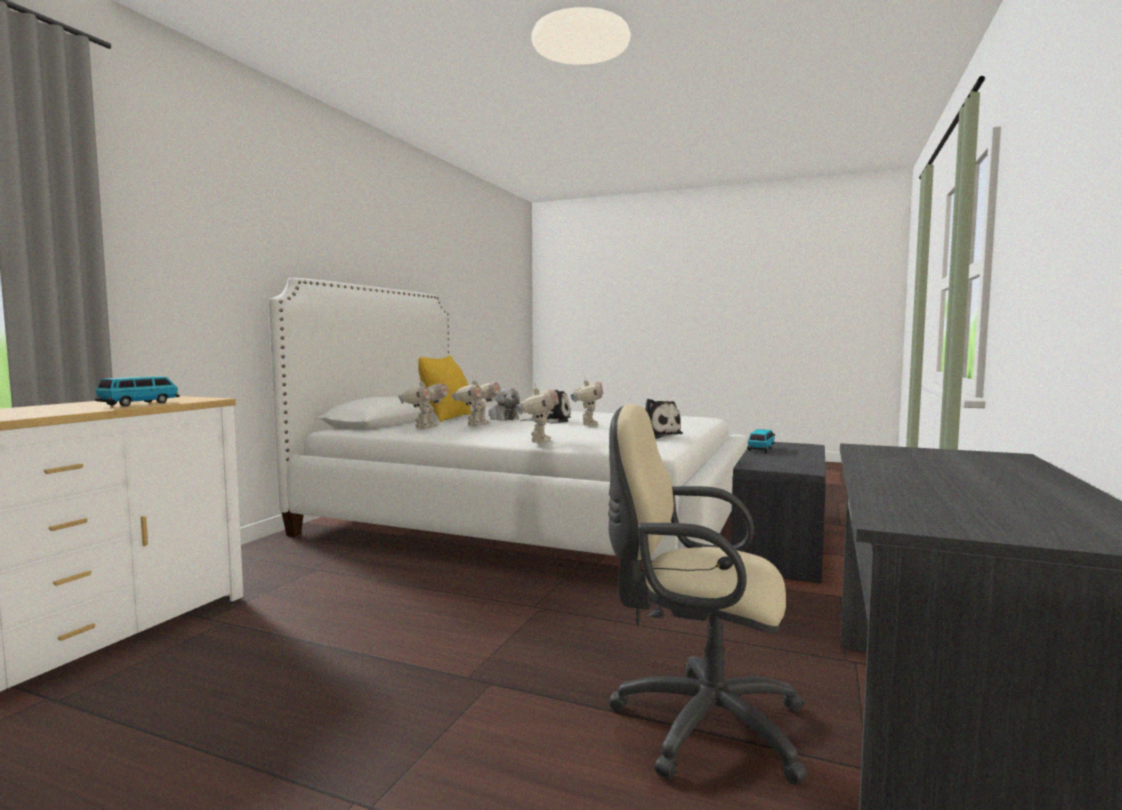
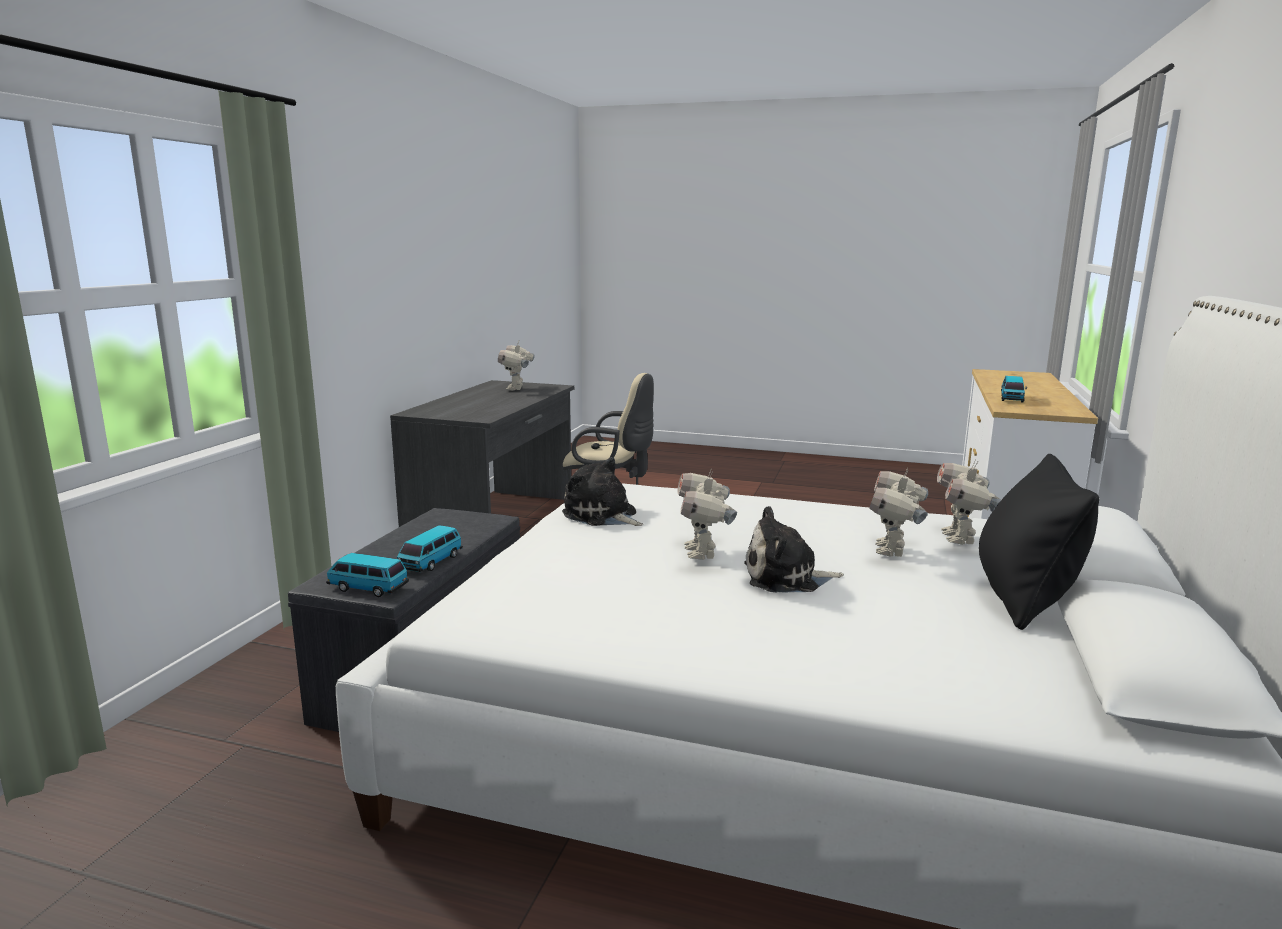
camera: 175 degrees right, 10 degrees up
yellow pillow [418,356,471,422] -> black pillow [979,454,1099,630]
plush toy [489,388,520,421] -> none
toy robot [515,382,559,443] -> toy robot moved to [498,341,535,390]
none -> toy car [326,553,409,597]

